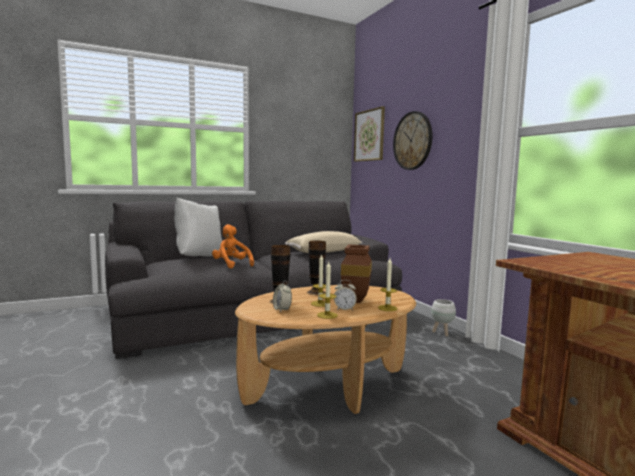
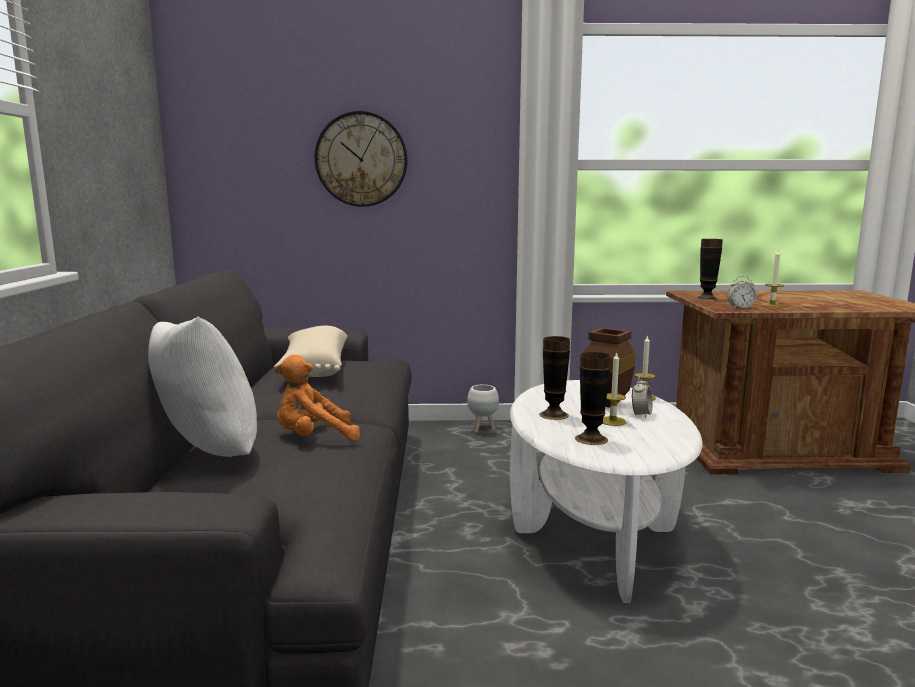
camera: 65 degrees left, 5 degrees up
brown coffee table [235,285,416,414] -> white coffee table [510,380,703,603]
alarm clock [273,280,292,312] -> alarm clock moved to [728,276,757,309]
candle [317,262,338,319] -> candle moved to [761,250,784,307]
picture [354,106,385,162] -> none
none -> vase [695,239,723,301]

